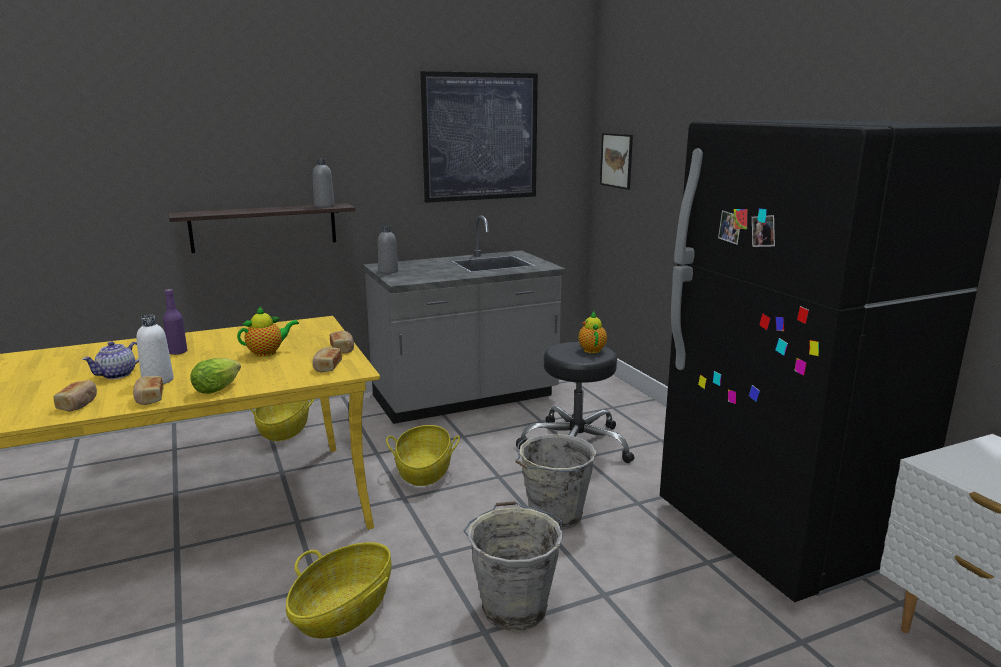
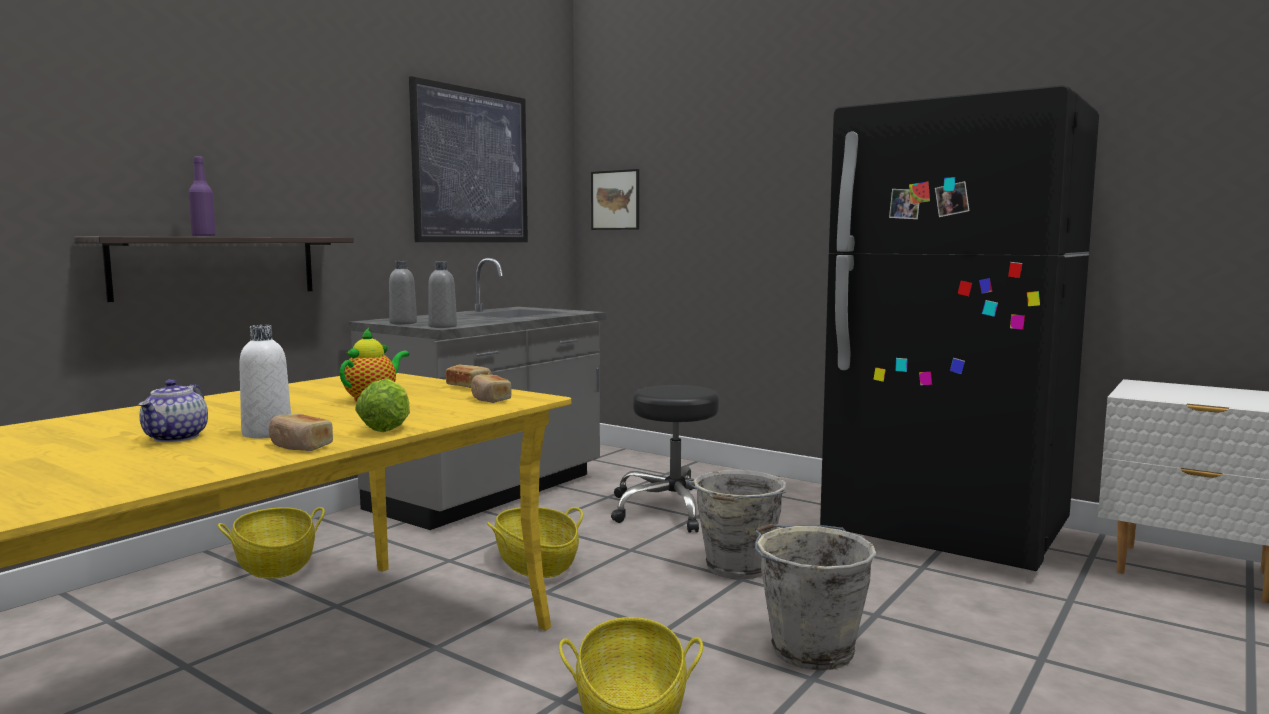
camera: 30 degrees left, 10 degrees down
bread [53,380,97,412] -> none
purple bottle [163,289,187,355] -> purple bottle moved to [189,156,216,236]
grey bottle [313,158,335,208] -> grey bottle moved to [428,262,457,328]
teapot [578,311,607,353] -> none

